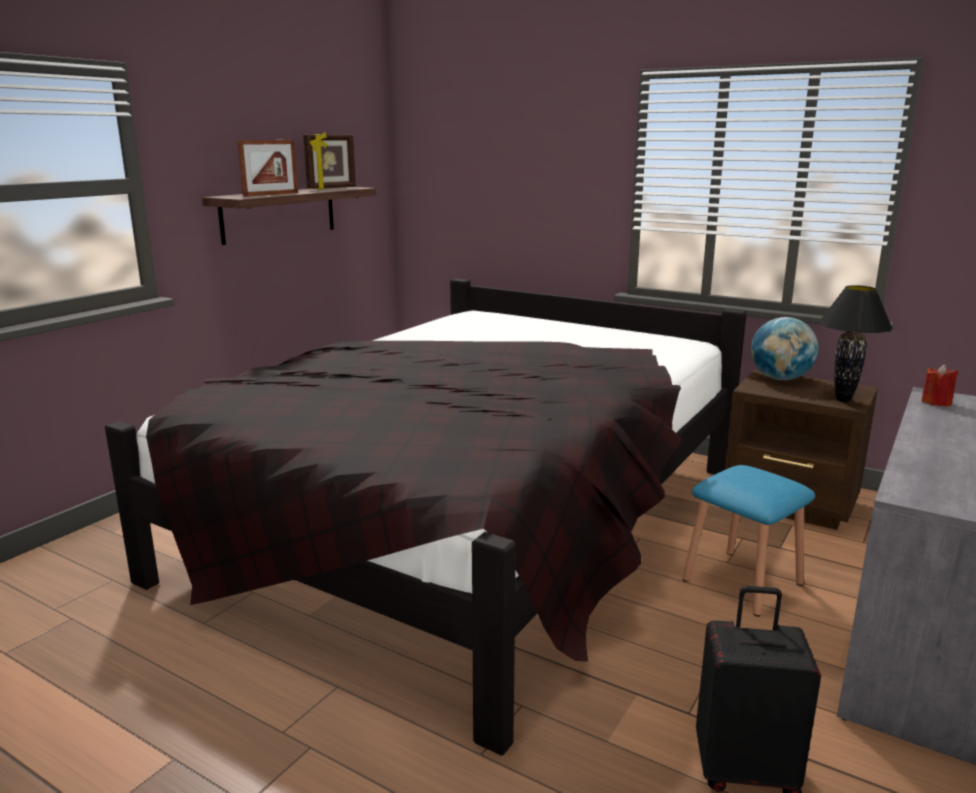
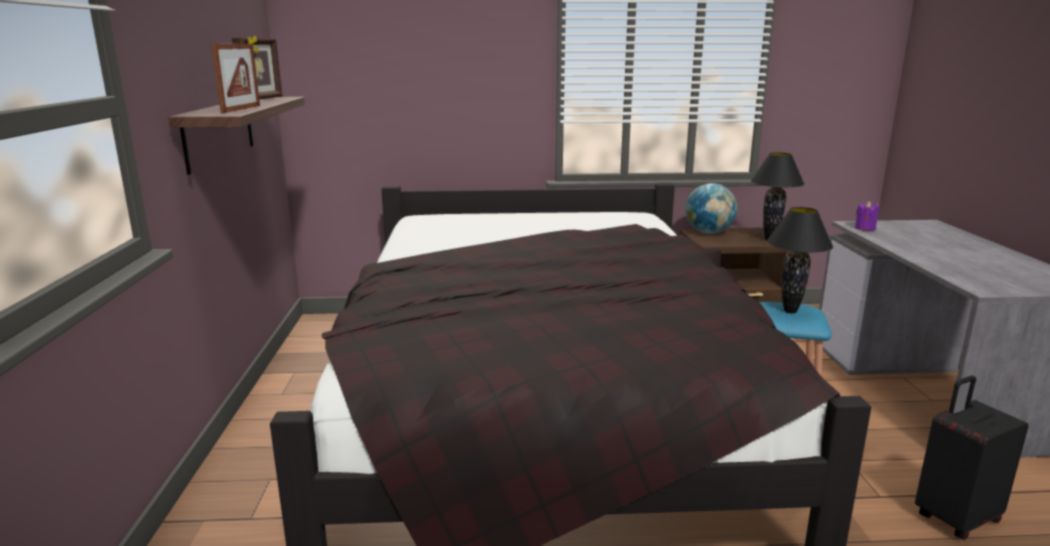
camera: 35 degrees left, 0 degrees up
red candle [922,365,958,407] -> purple candle [855,201,879,231]
none -> black table lamp [767,207,833,313]

